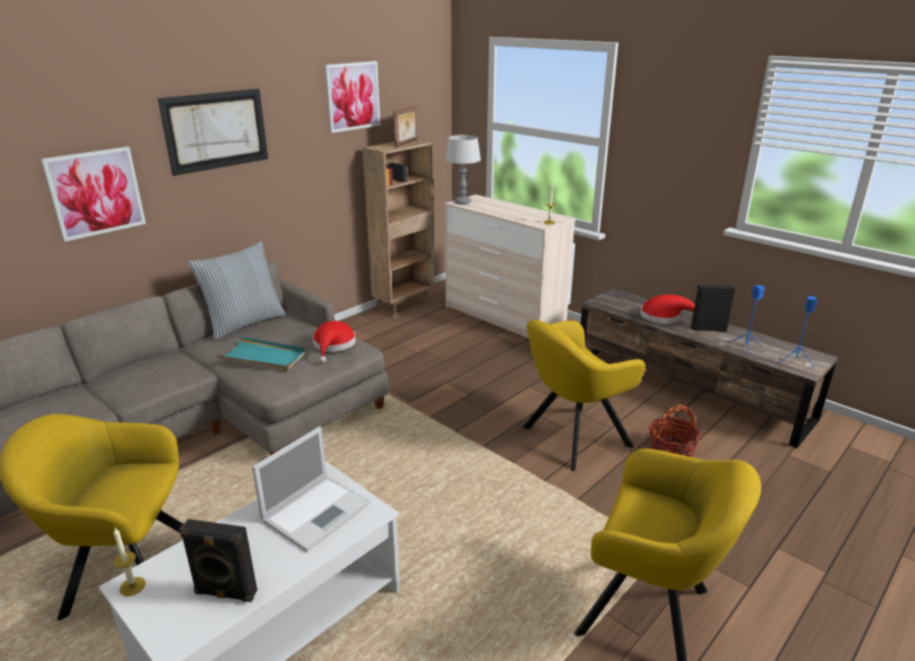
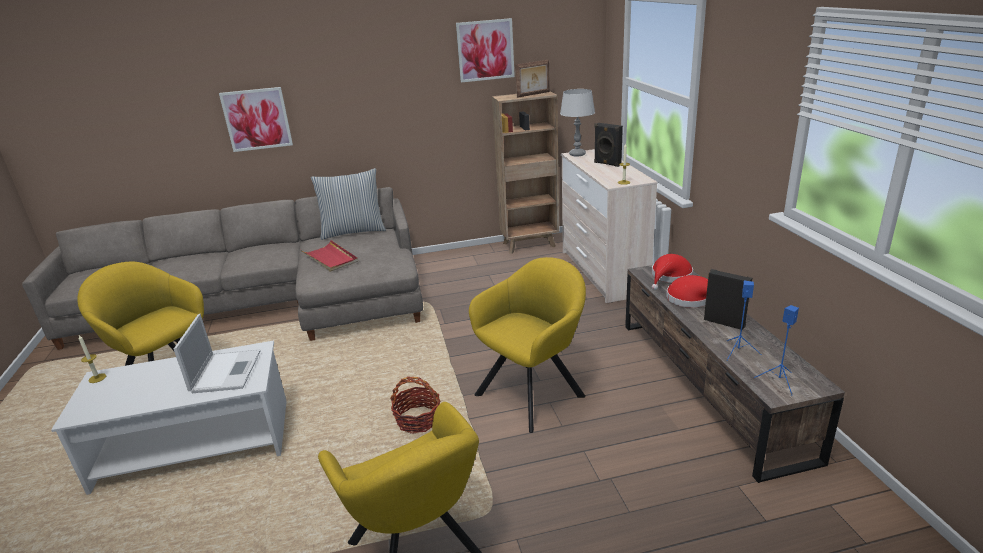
camera: 35 degrees right, 0 degrees up
picture [158,89,268,176] -> none
black speaker [179,519,257,602] -> black speaker moved to [594,123,623,167]
turquoise tray [216,336,307,371] -> red tray [301,240,358,272]
laptop [252,426,370,552] -> laptop turned 75 degrees counterclockwise [174,314,261,393]
red hat [313,321,356,363] -> red hat moved to [652,254,693,290]
yellow armchair [523,320,645,471] -> yellow armchair turned 135 degrees clockwise [469,257,586,433]
basket [649,405,701,457] -> basket moved to [390,377,440,434]

